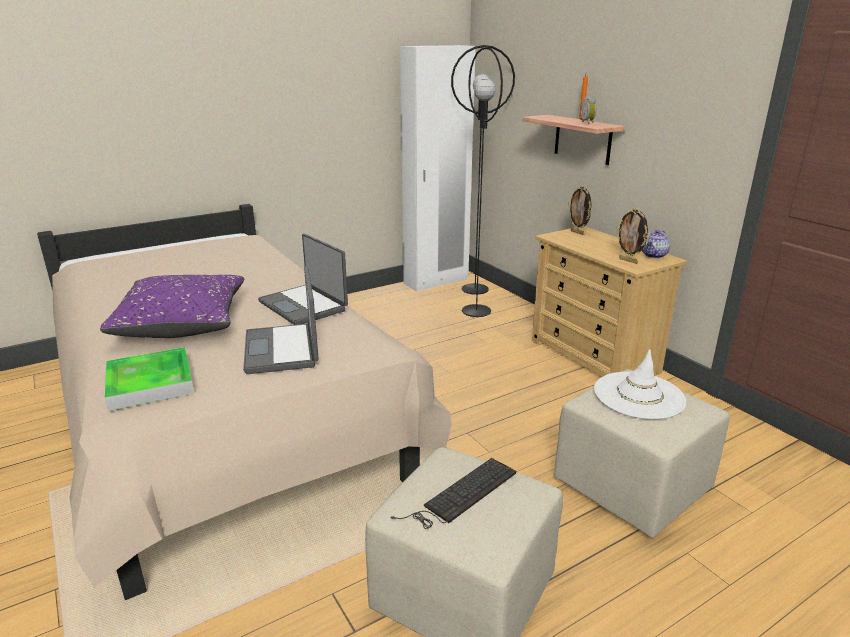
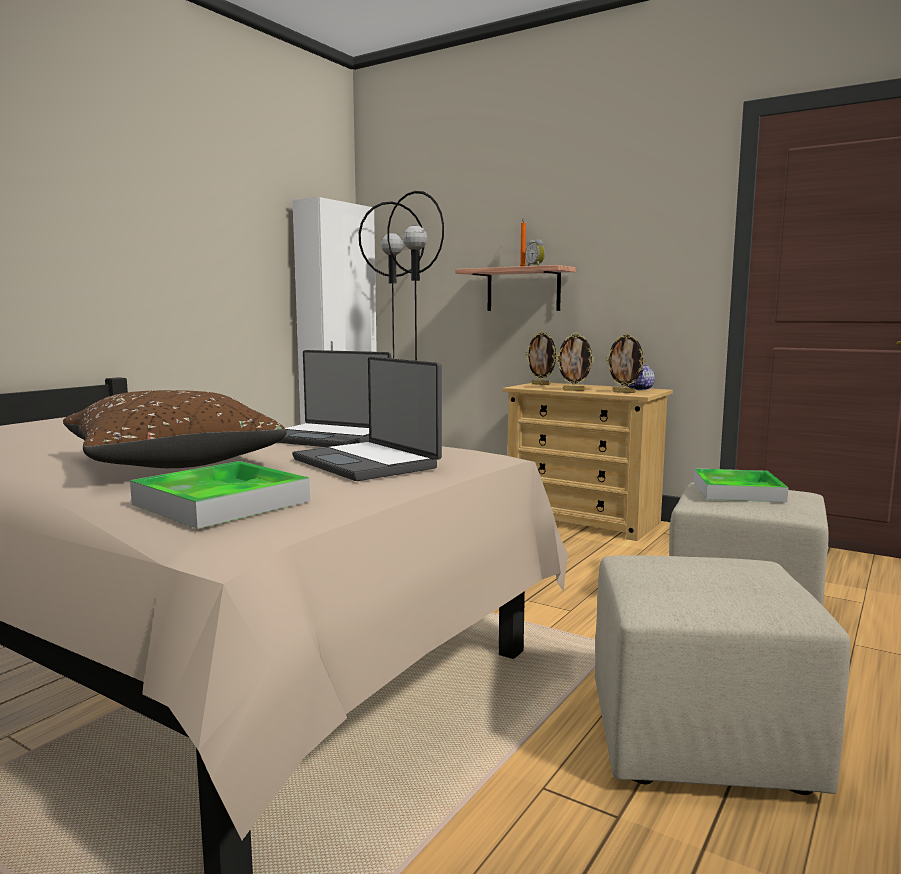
camera: 25 degrees left, 15 degrees down
purple pillow [100,275,244,338] -> brown pillow [63,390,287,468]
keyboard [390,458,516,529] -> none
white hat [594,349,686,420] -> tray [694,468,789,502]
none -> picture frame [556,332,594,391]

